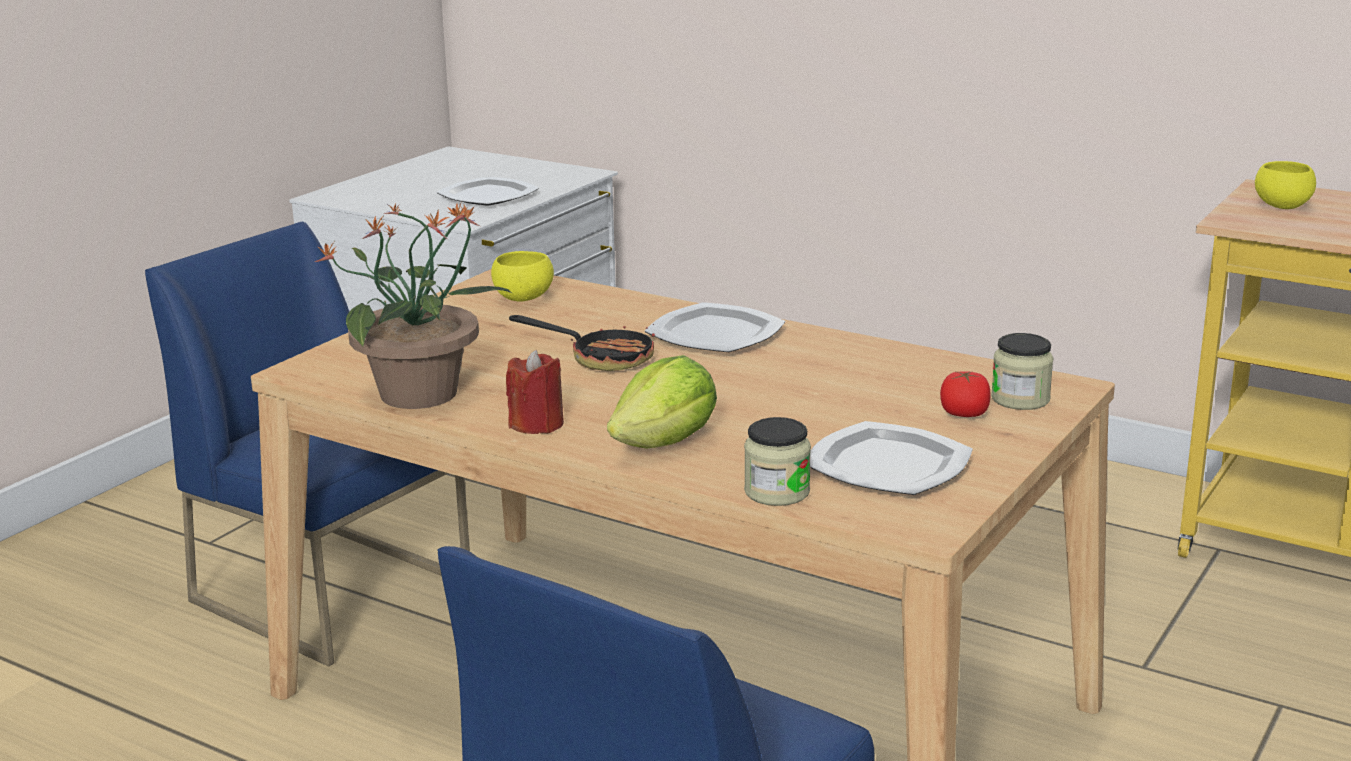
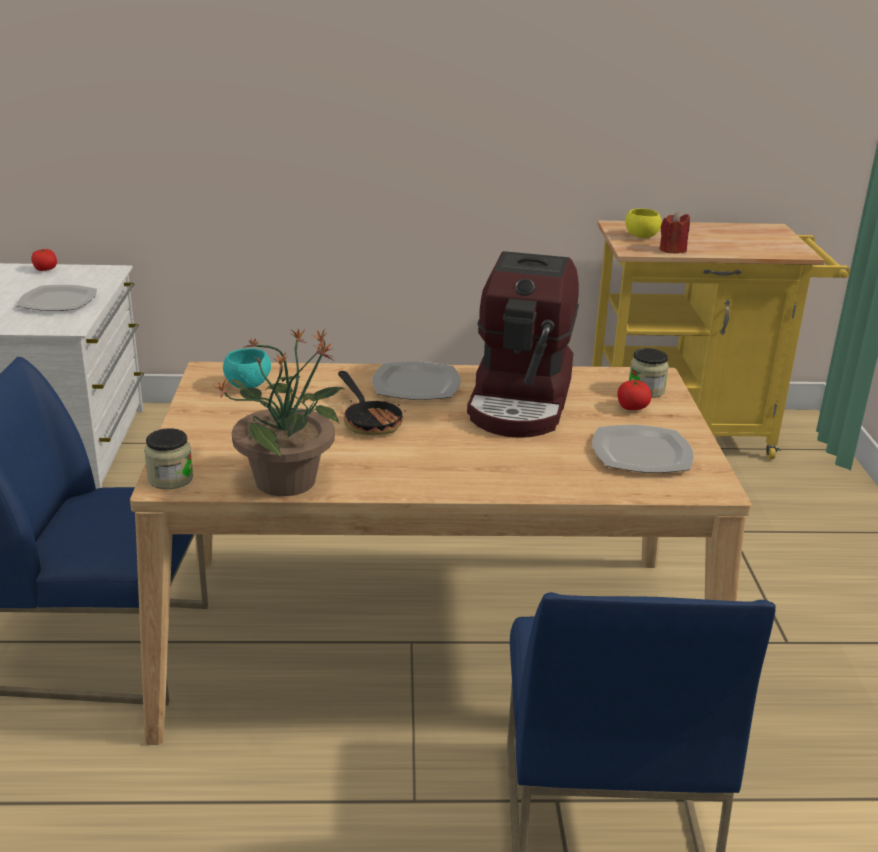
camera: 35 degrees left, 5 degrees up
yellow bowl [491,251,554,302] -> turquoise bowl [223,348,271,389]
red candle [506,350,564,434] -> red candle moved to [659,212,690,253]
frying pan [509,315,655,371] -> frying pan turned 75 degrees clockwise [338,371,406,435]
lettuce [607,355,717,449] -> none
jar [744,417,811,506] -> jar moved to [144,428,193,490]
none -> tomato [31,249,57,271]
none -> coffee machine [467,251,579,437]

